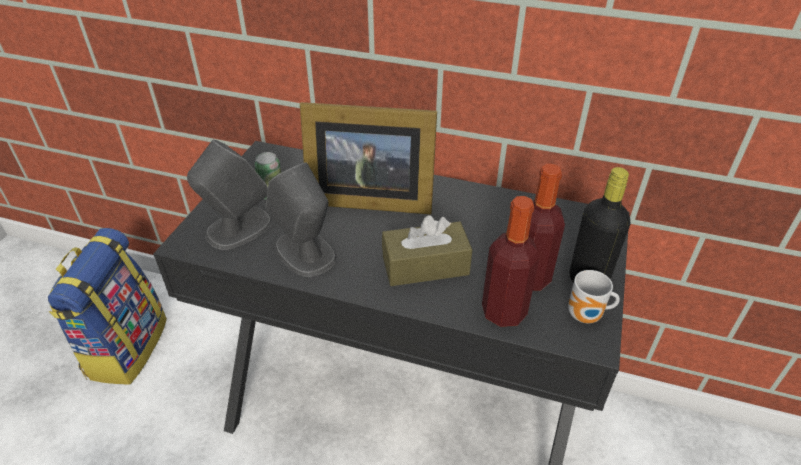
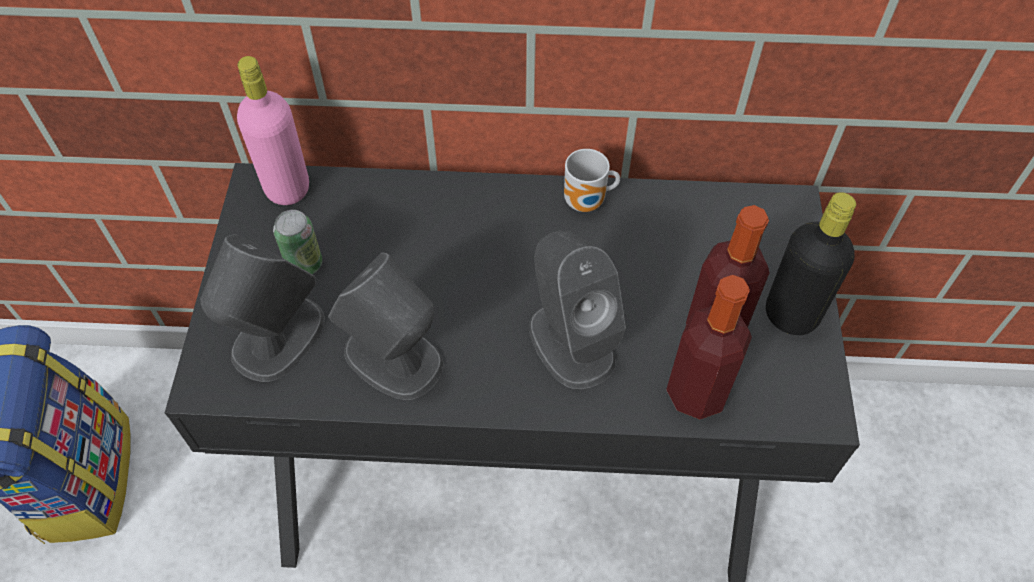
camera: 15 degrees left, 15 degrees up
picture frame [300,102,437,214] -> none
brown tissue box [382,215,472,286] -> grey speaker [529,230,626,389]
mug [568,270,620,323] -> mug moved to [564,149,620,212]
none -> pink bottle [237,56,309,205]

